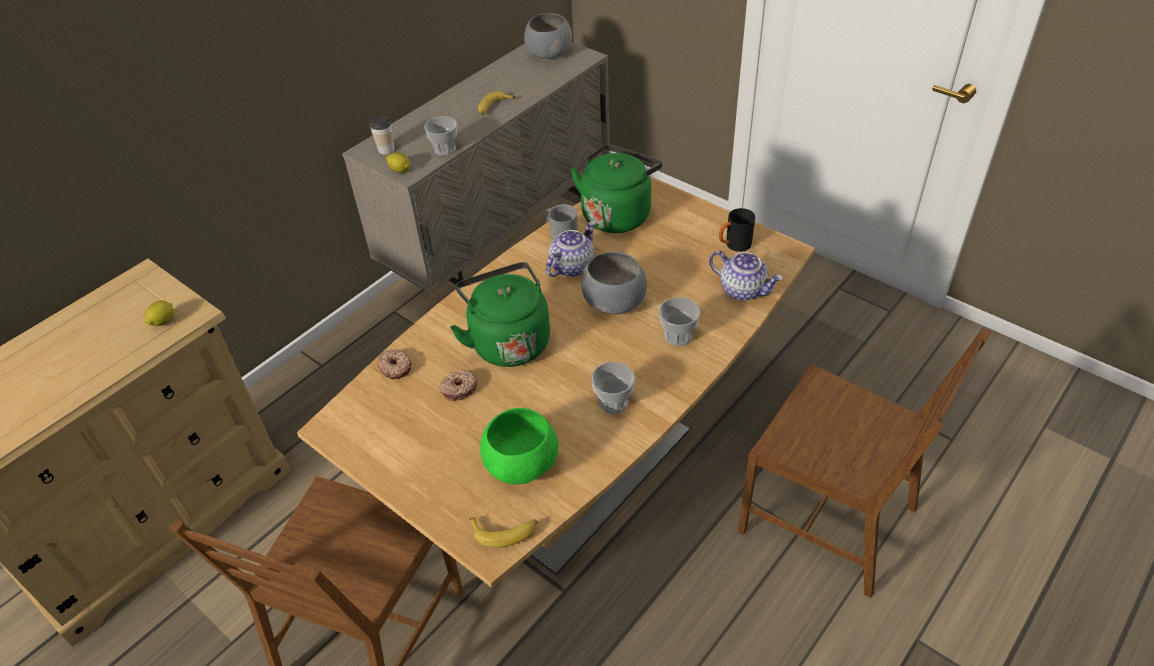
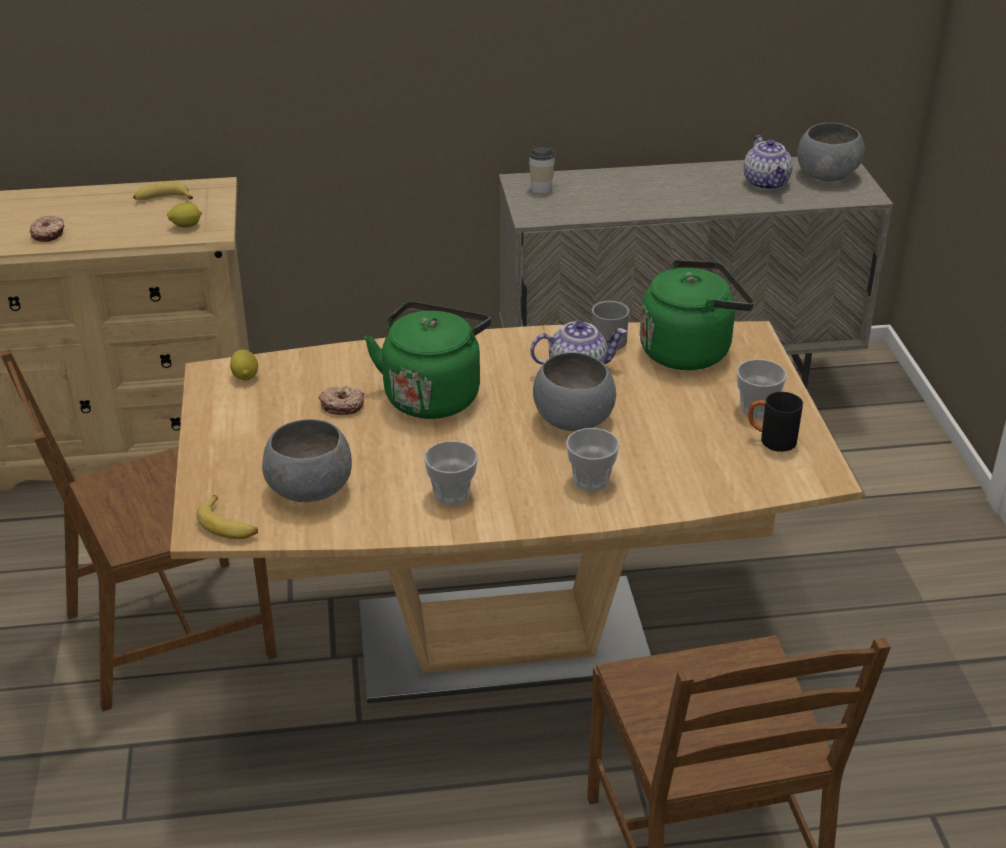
camera: 40 degrees right, 10 degrees down
donut [378,349,412,379] -> donut moved to [30,216,64,242]
lemon [386,153,410,173] -> lemon moved to [230,350,258,380]
cup [424,116,457,156] -> cup moved to [737,359,787,418]
banana [478,91,515,115] -> banana moved to [133,182,193,200]
green bowl [480,408,559,484] -> grey bowl [262,419,352,502]
teapot [709,251,783,301] -> teapot moved to [744,135,793,190]

